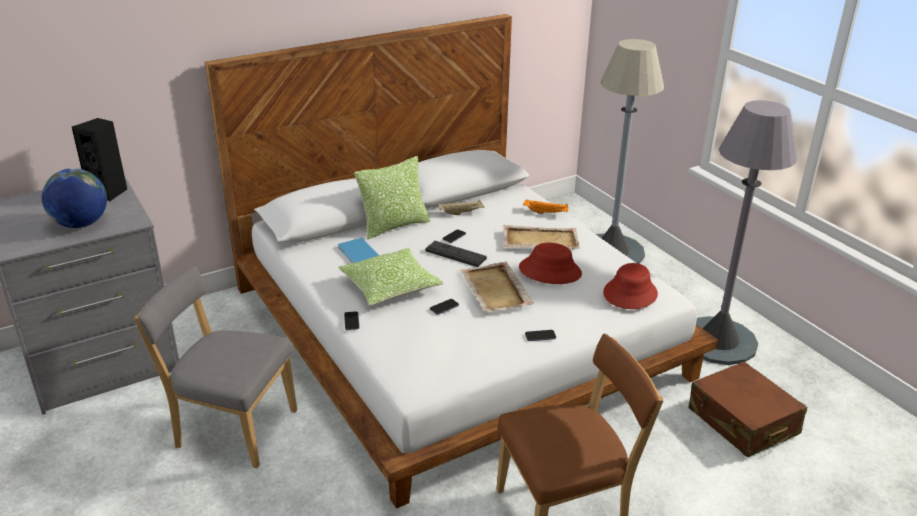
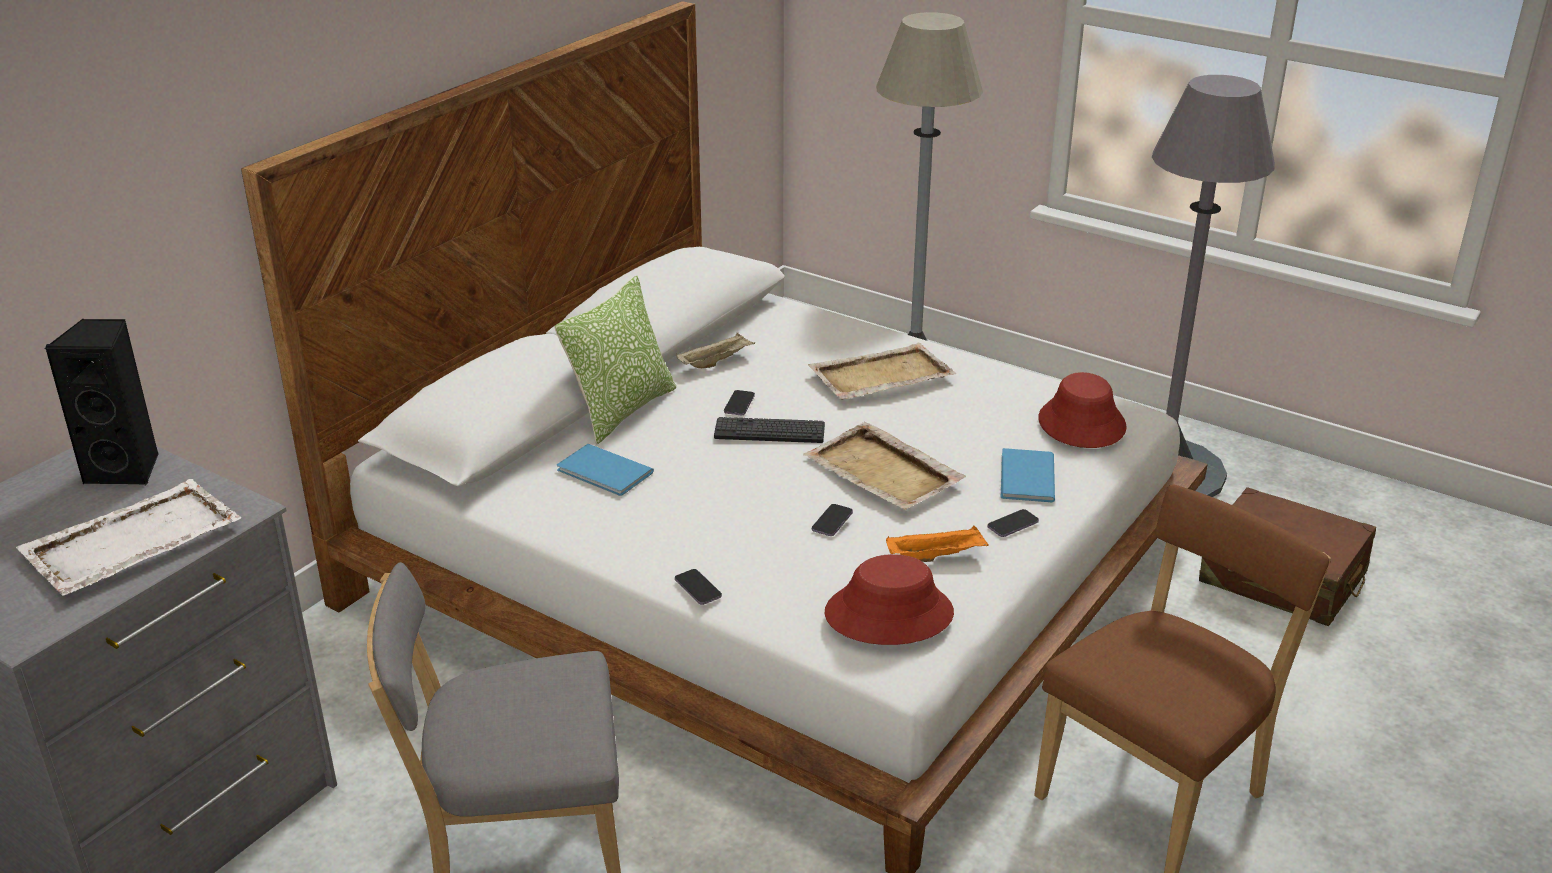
camera: 25 degrees left, 0 degrees up
globe [42,168,107,228] -> white tray [16,479,242,595]
pillow [339,248,443,306] -> none
red hat [519,243,582,284] -> red hat moved to [825,554,954,645]
orange tray [523,199,568,214] -> orange tray moved to [886,526,989,562]
none -> blue book [1001,448,1055,502]

